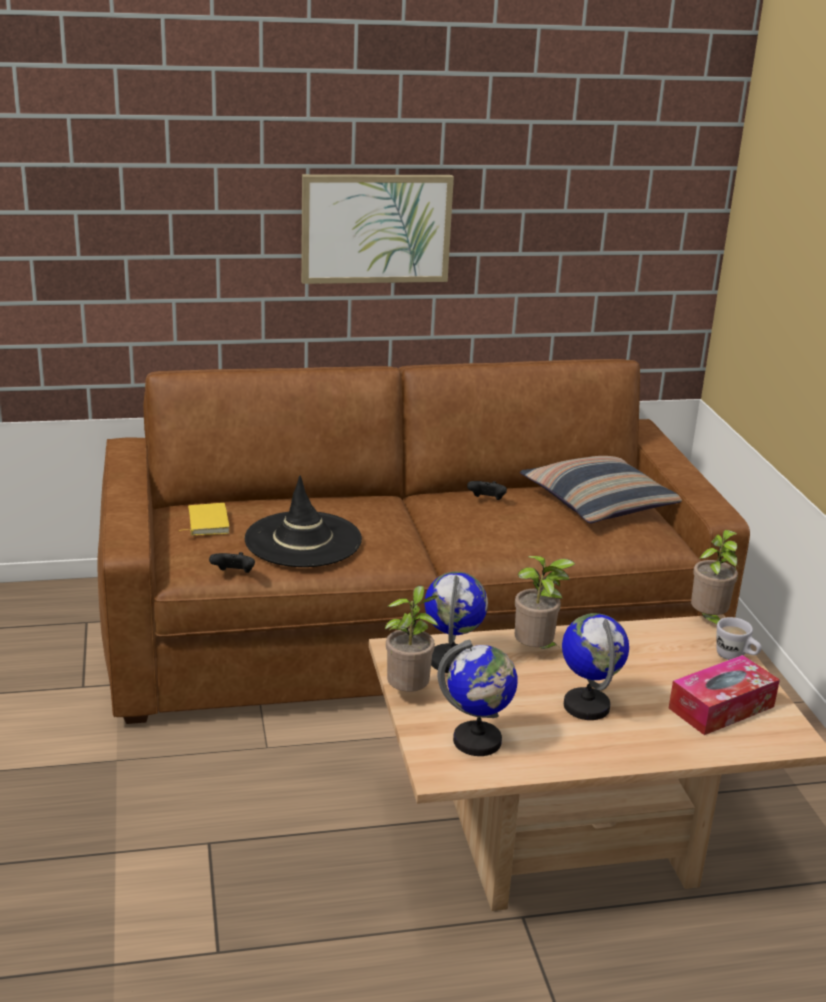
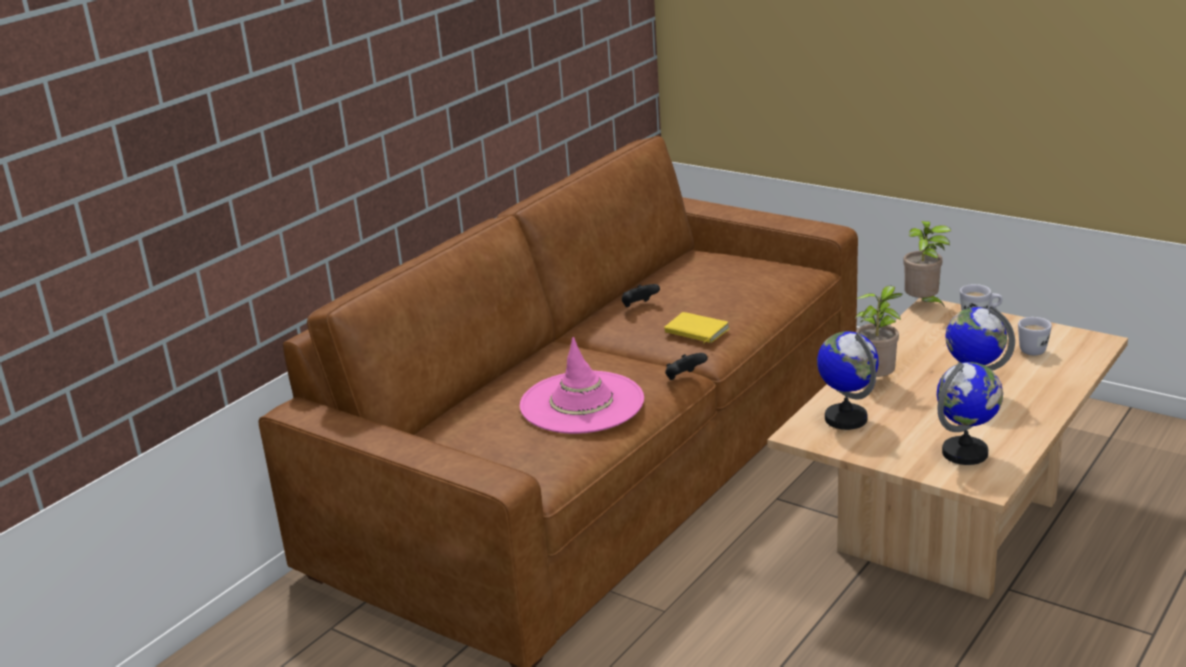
camera: 40 degrees left, 0 degrees up
yellow book [178,503,230,536] -> yellow book moved to [664,312,730,344]
black game controller [209,552,255,573] -> black game controller moved to [665,353,708,380]
black hat [244,476,362,567] -> pink hat [520,337,644,434]
picture [301,174,454,284] -> none
potted plant [385,586,438,692] -> none
pillow [520,456,682,523] -> none
tissue box [669,655,780,735] -> white mug [1018,317,1052,355]

